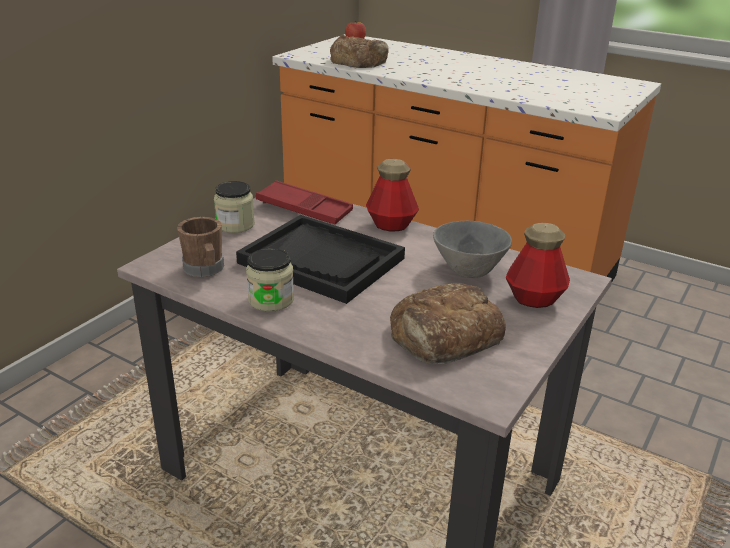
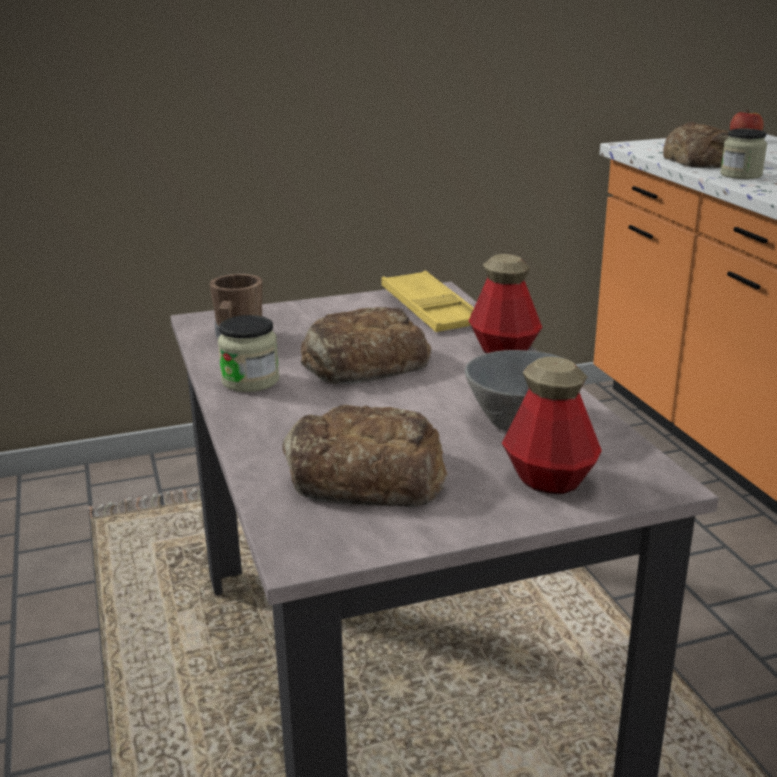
camera: 40 degrees right, 5 degrees down
jar [214,181,255,233] -> jar moved to [720,129,767,179]
black tray [236,215,405,304] -> bread [301,307,432,384]
red tray [256,180,353,224] -> yellow tray [381,271,474,332]

